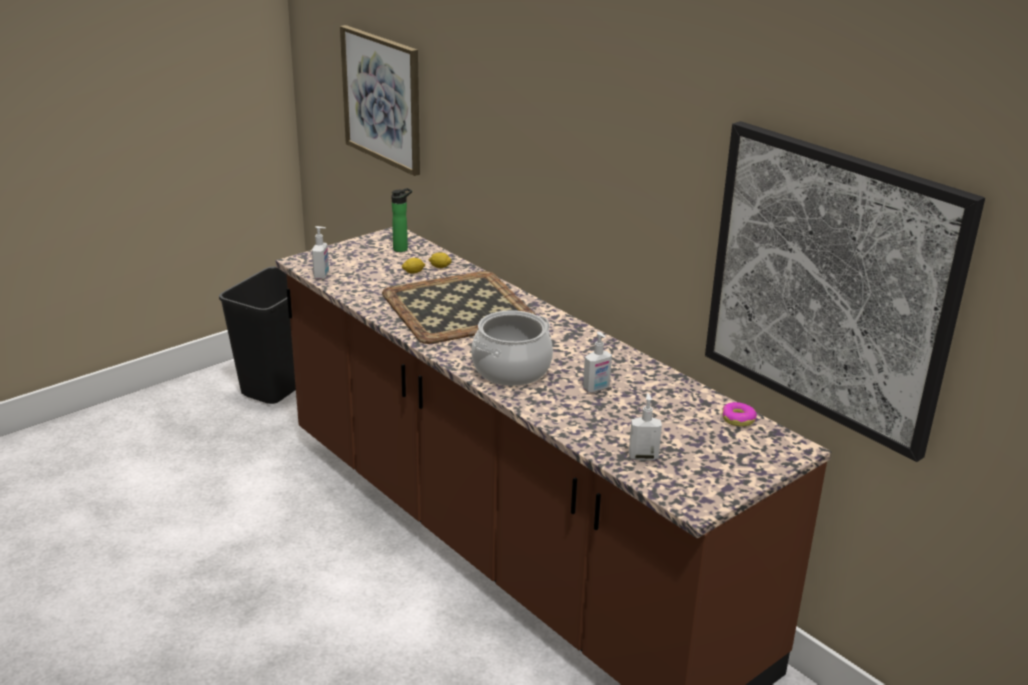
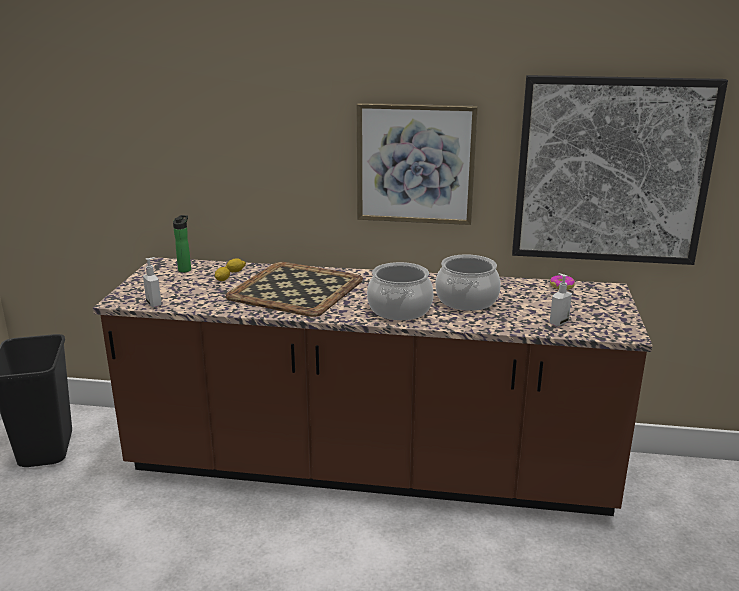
camera: 40 degrees left, 5 degrees down
picture [340,25,420,176] -> picture moved to [357,103,478,225]
soap dispenser [583,332,612,392] -> cooking pot [436,254,501,311]

